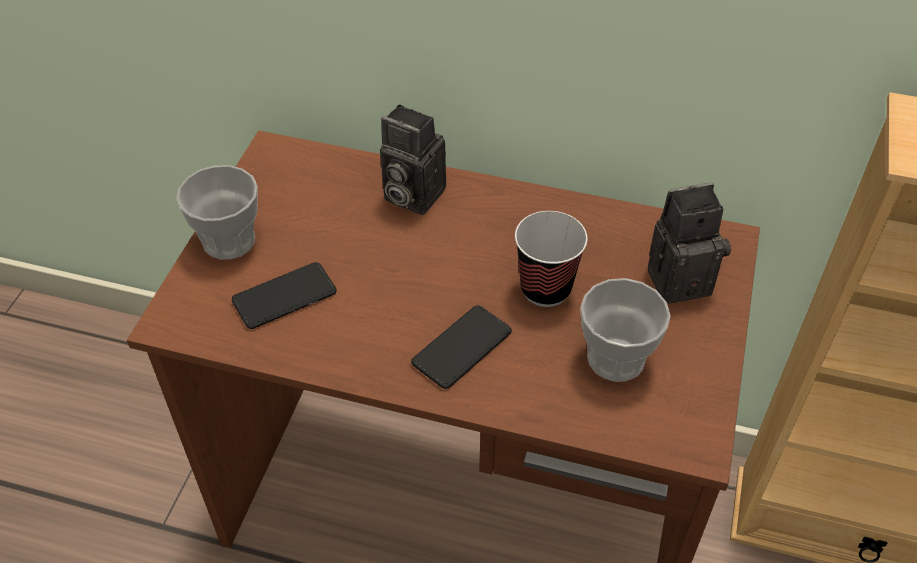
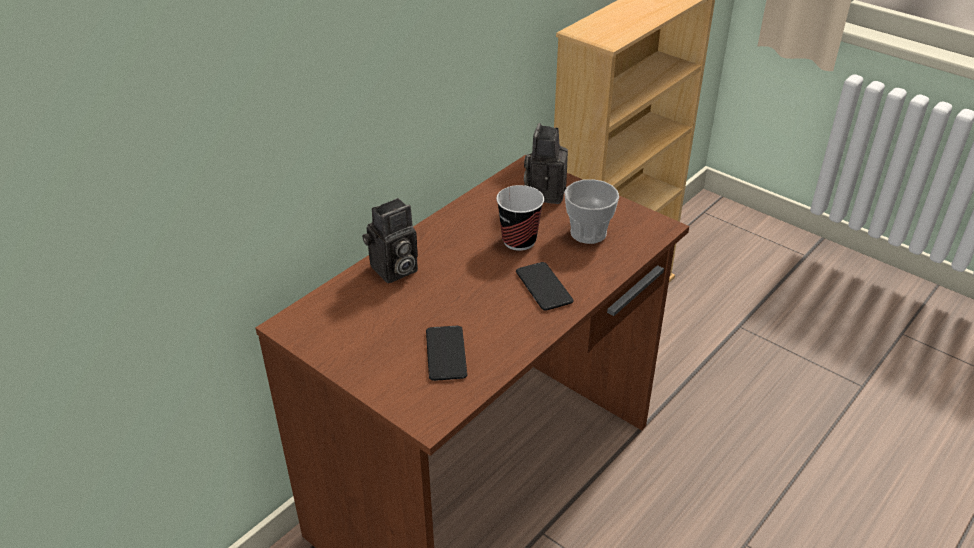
camera: 65 degrees left, 10 degrees down
cup [176,165,258,260] -> none

